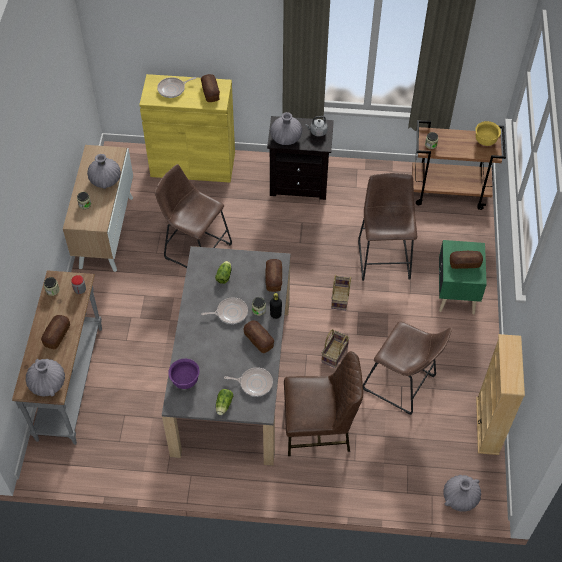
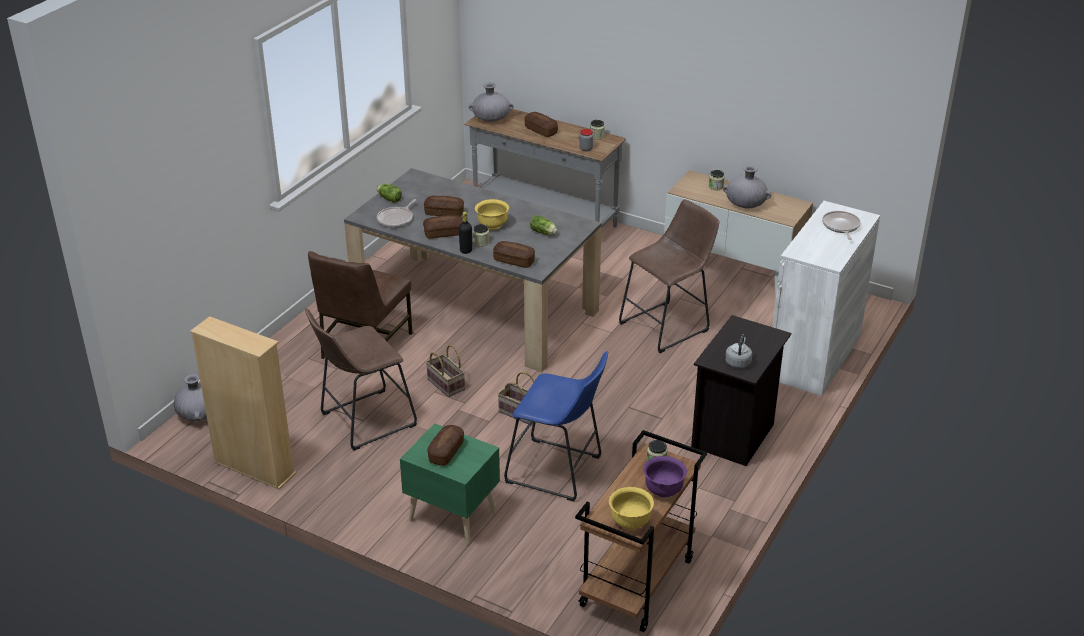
camera: 115 degrees right, 20 degrees down
yellow cabinet [139,74,235,183] -> white cabinet [772,201,880,396]
purple bowl [168,359,200,389] -> purple bowl moved to [643,456,687,497]
bread [201,74,220,102] -> bread moved to [424,196,464,217]
frying pan [201,297,248,324] -> yellow bowl [475,199,509,230]
grey vase [270,112,302,145] -> none
brown stool [358,173,417,281] -> blue stool [504,351,608,502]

